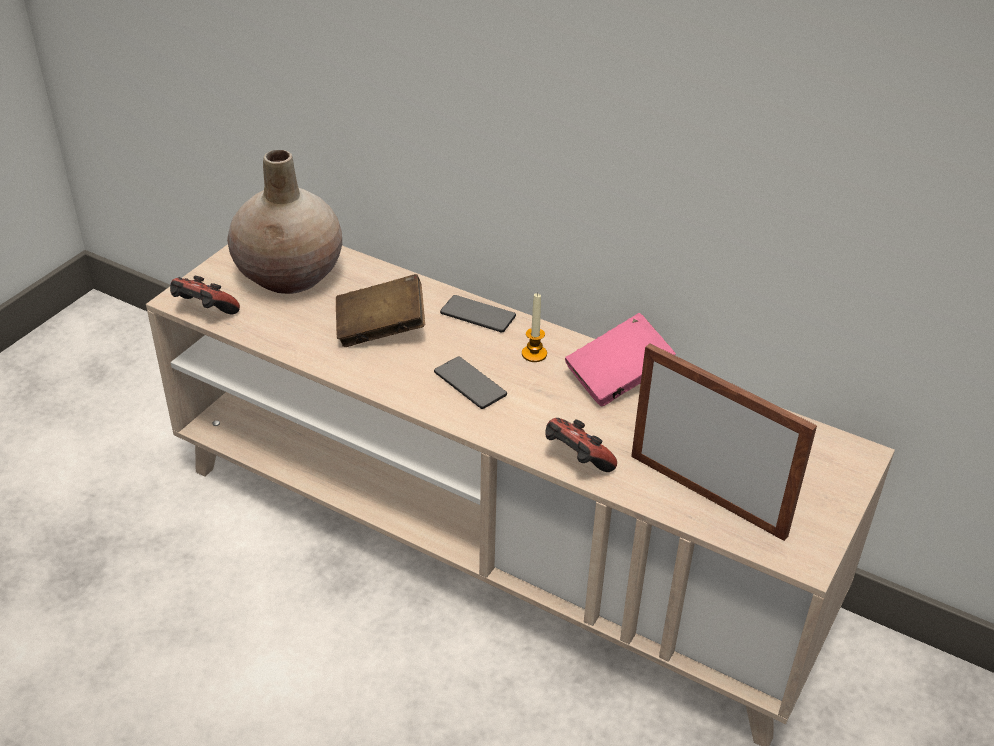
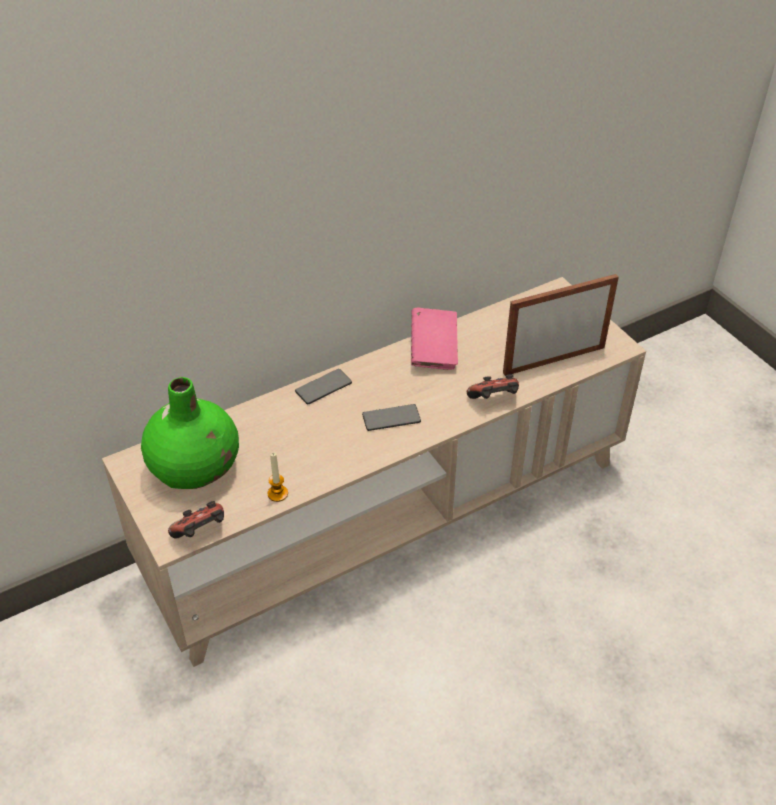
camera: 60 degrees left, 5 degrees up
beige vase [227,150,342,294] -> green vase [141,377,239,489]
brown book [336,274,425,347] -> none
candle [522,293,547,362] -> candle moved to [267,453,288,502]

